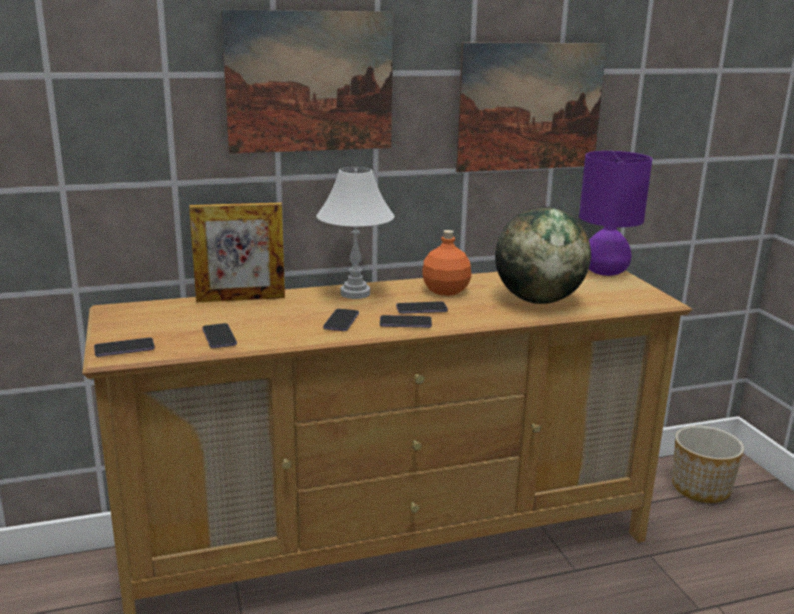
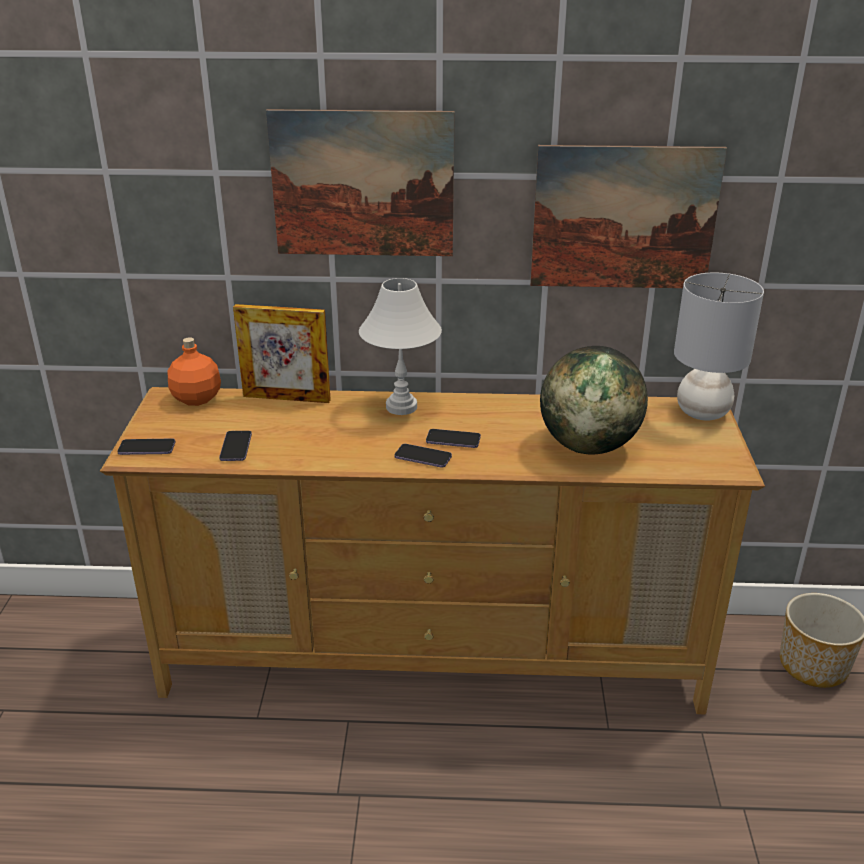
camera: 20 degrees right, 10 degrees up
phone [323,309,359,331] -> none
orange bottle [422,230,471,296] -> orange bottle moved to [168,337,221,406]
purple table lamp [579,151,652,276] -> grey table lamp [674,272,764,420]

